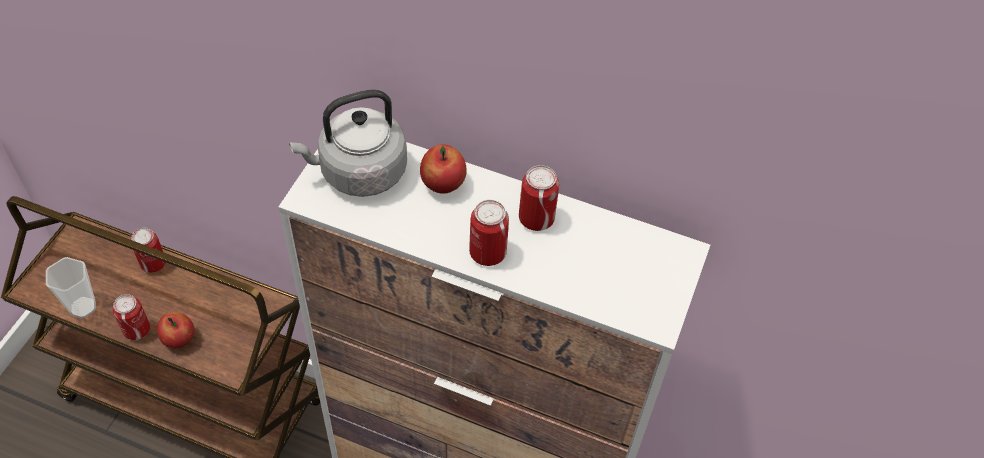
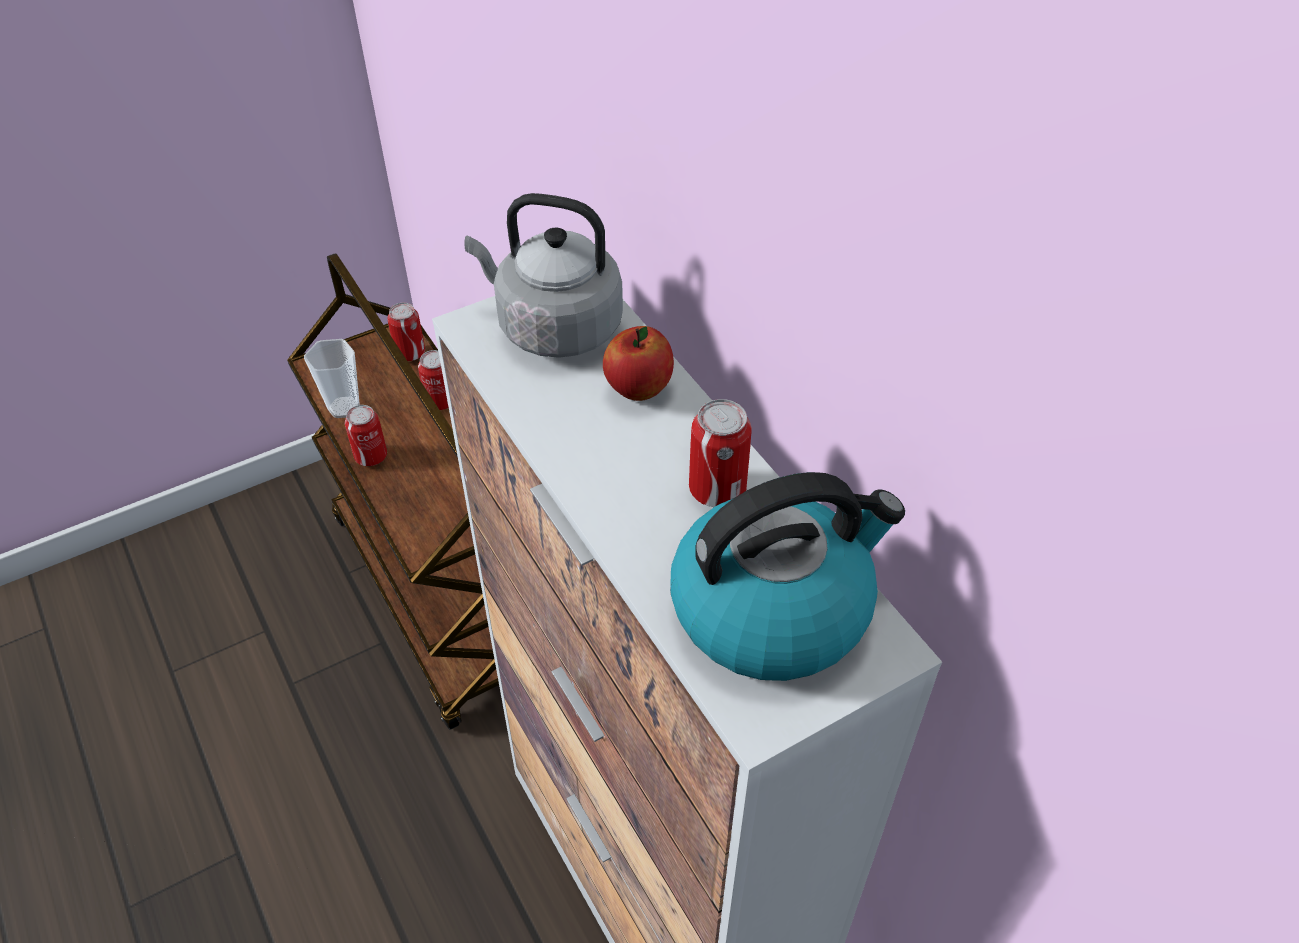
camera: 40 degrees right, 5 degrees down
apple [157,312,195,348] -> none
can [469,200,509,266] -> can moved to [387,303,425,361]
none -> kettle [670,472,905,681]

